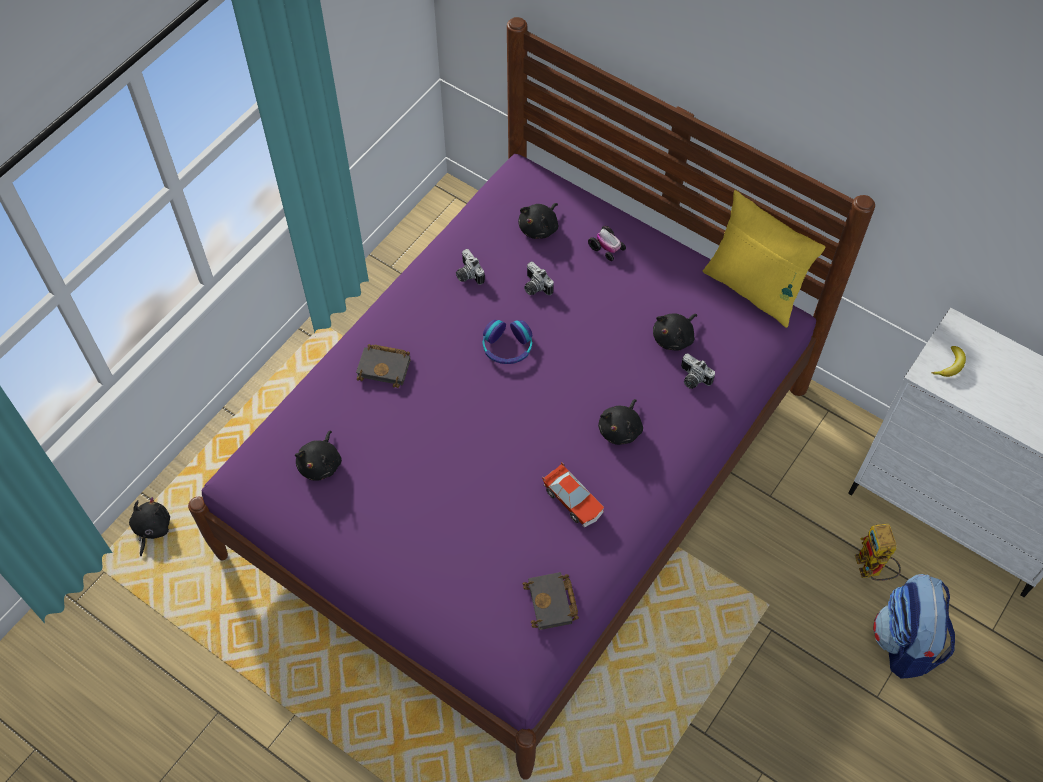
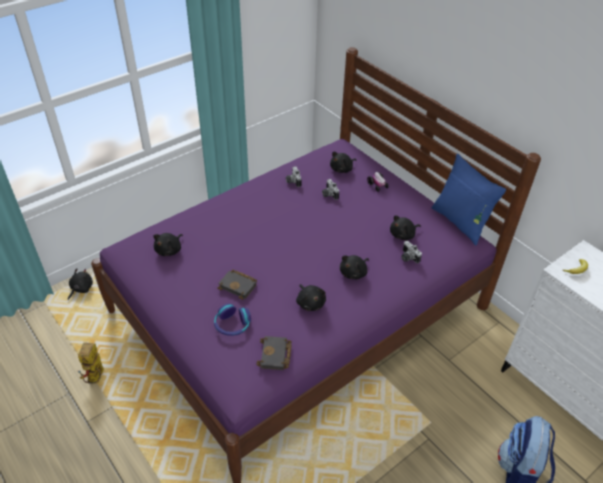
camera: 15 degrees right, 15 degrees down
black book [356,344,411,388] -> black book moved to [217,270,257,300]
headphones [482,320,532,364] -> headphones moved to [214,304,251,336]
toy car [542,462,604,527] -> black plush toy [296,284,326,311]
yellow pillow [703,190,825,328] -> blue pillow [431,154,506,246]
toy robot [855,524,901,581] -> toy robot moved to [78,342,104,384]

